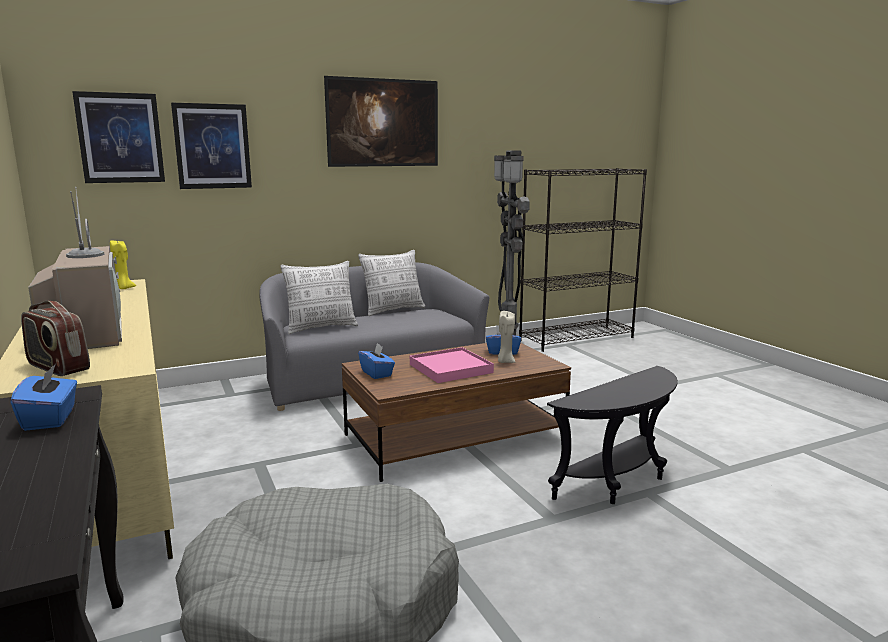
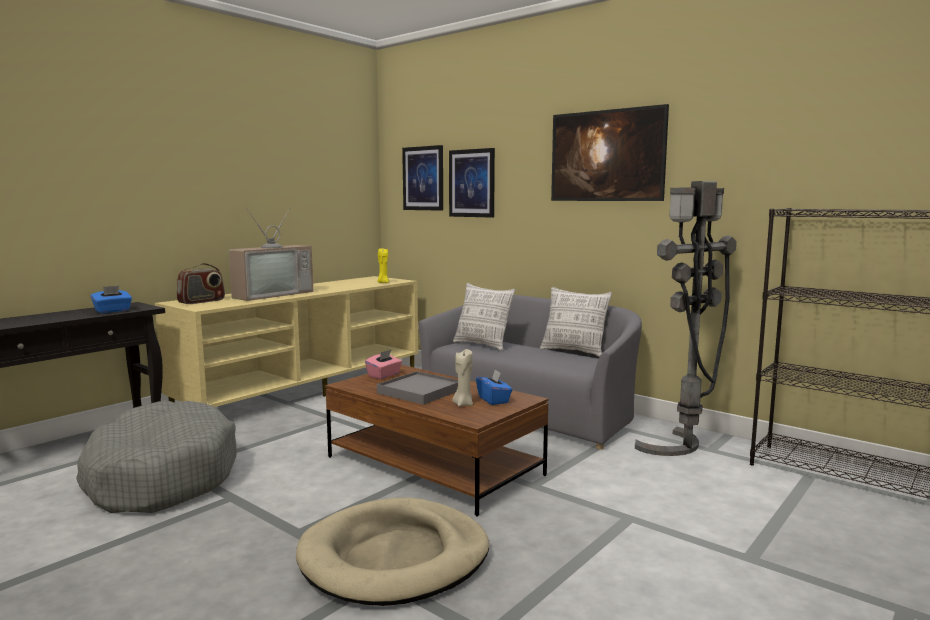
camera: 65 degrees right, 5 degrees down
radio [21,300,90,376] -> radio turned 150 degrees counterclockwise [177,263,225,304]
blue tissue box [358,343,395,379] -> pink tissue box [365,350,402,379]
pink tray [410,347,494,383] -> grey tray [377,371,458,405]
black side table [547,366,678,504] -> beige dog bed [296,498,489,606]

